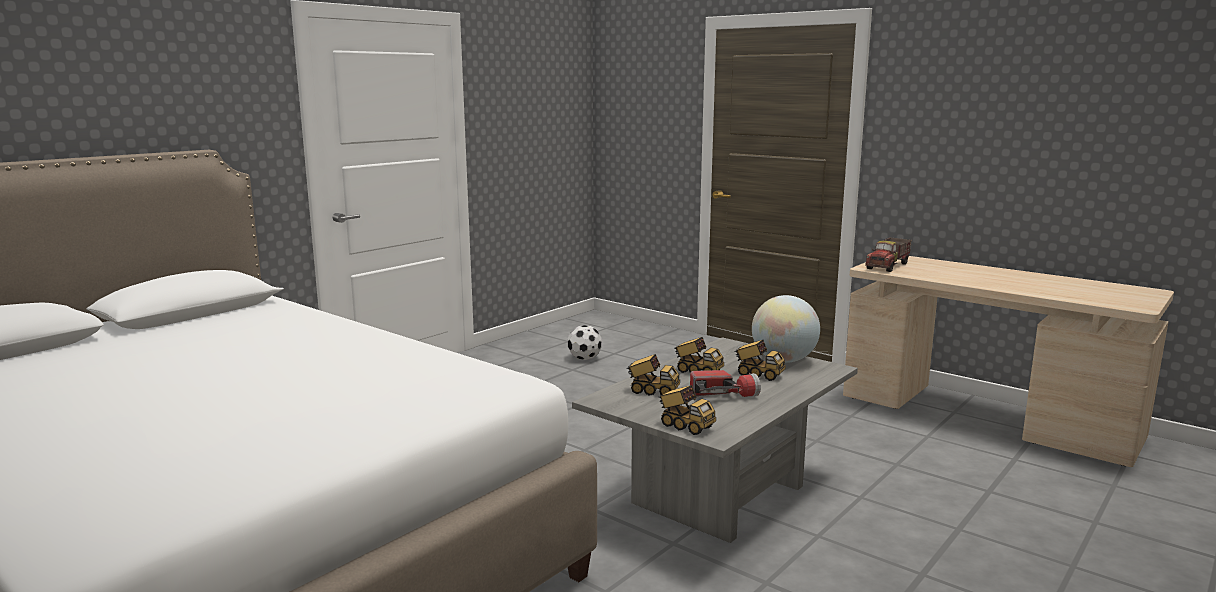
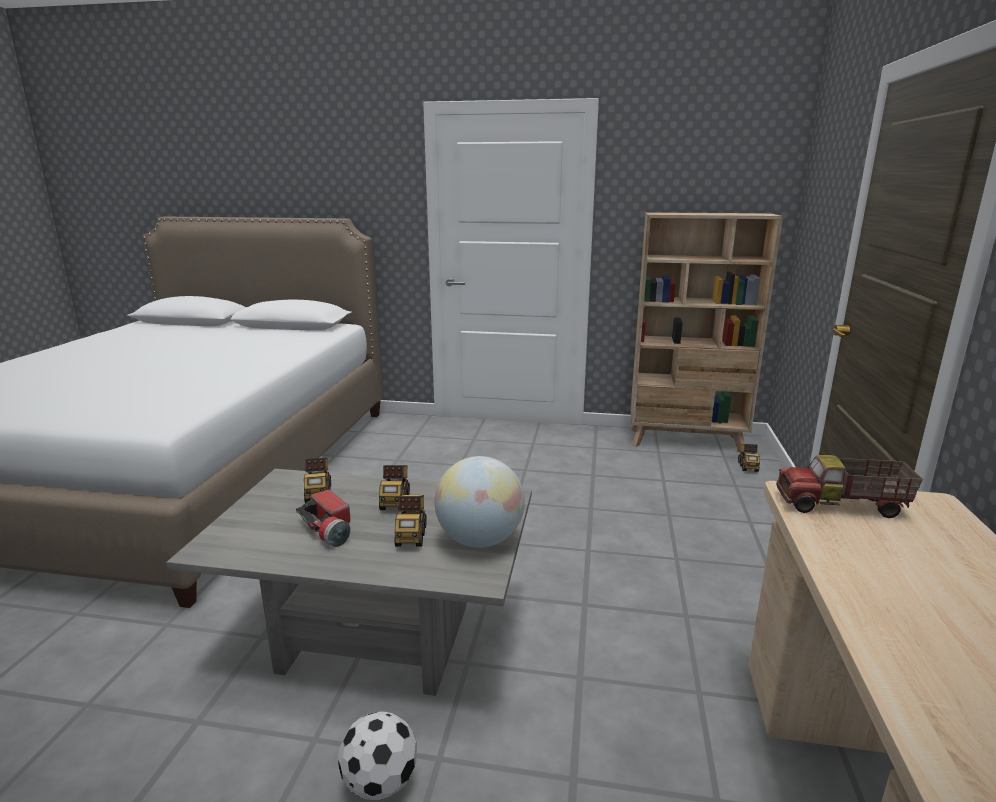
camera: 60 degrees right, 5 degrees up
football [568,325,602,360] -> football moved to [338,711,417,800]
toy truck [658,385,716,435] -> toy truck moved to [738,444,760,472]
none -> beige bookcase [630,212,783,453]

